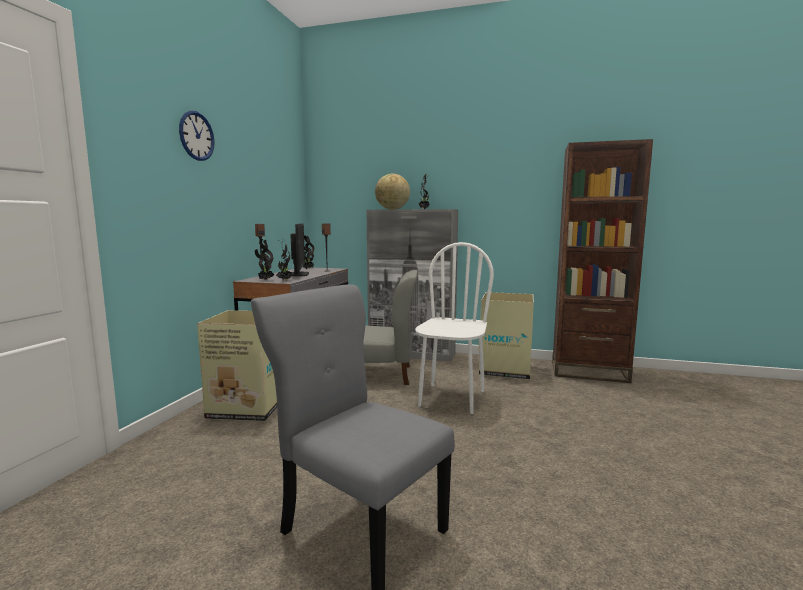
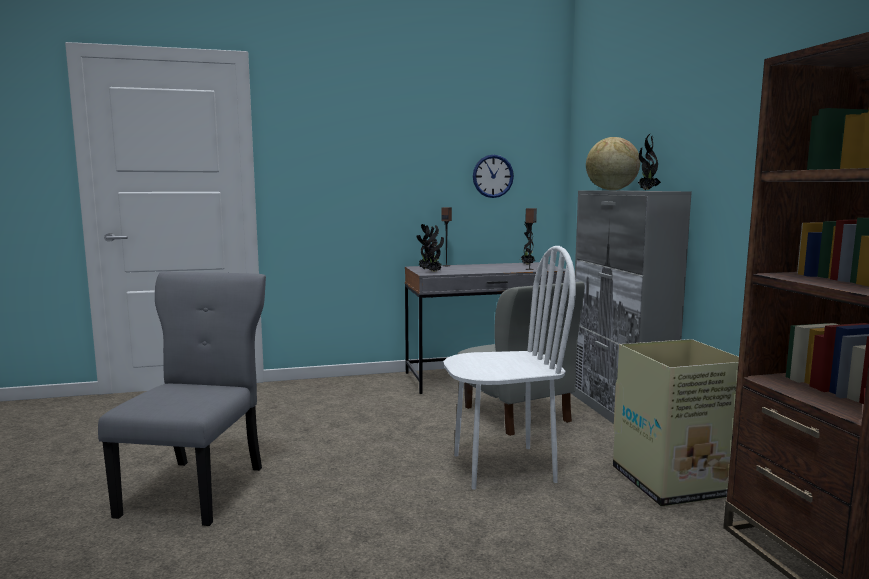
camera: 60 degrees right, 0 degrees up
wall clock [179,111,215,161] -> wall clock moved to [473,155,514,198]
cardboard box [197,310,277,421] -> none
monitor [290,224,309,276] -> none

